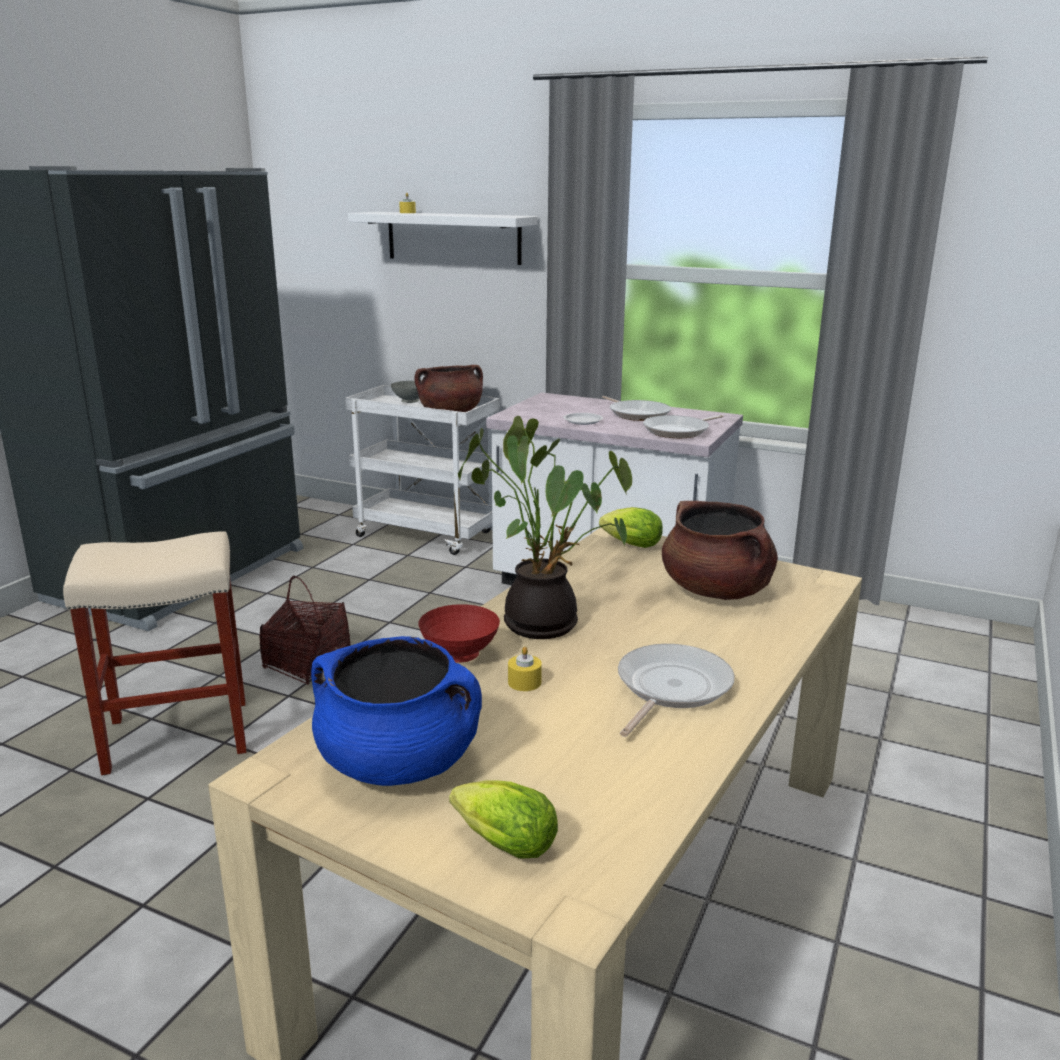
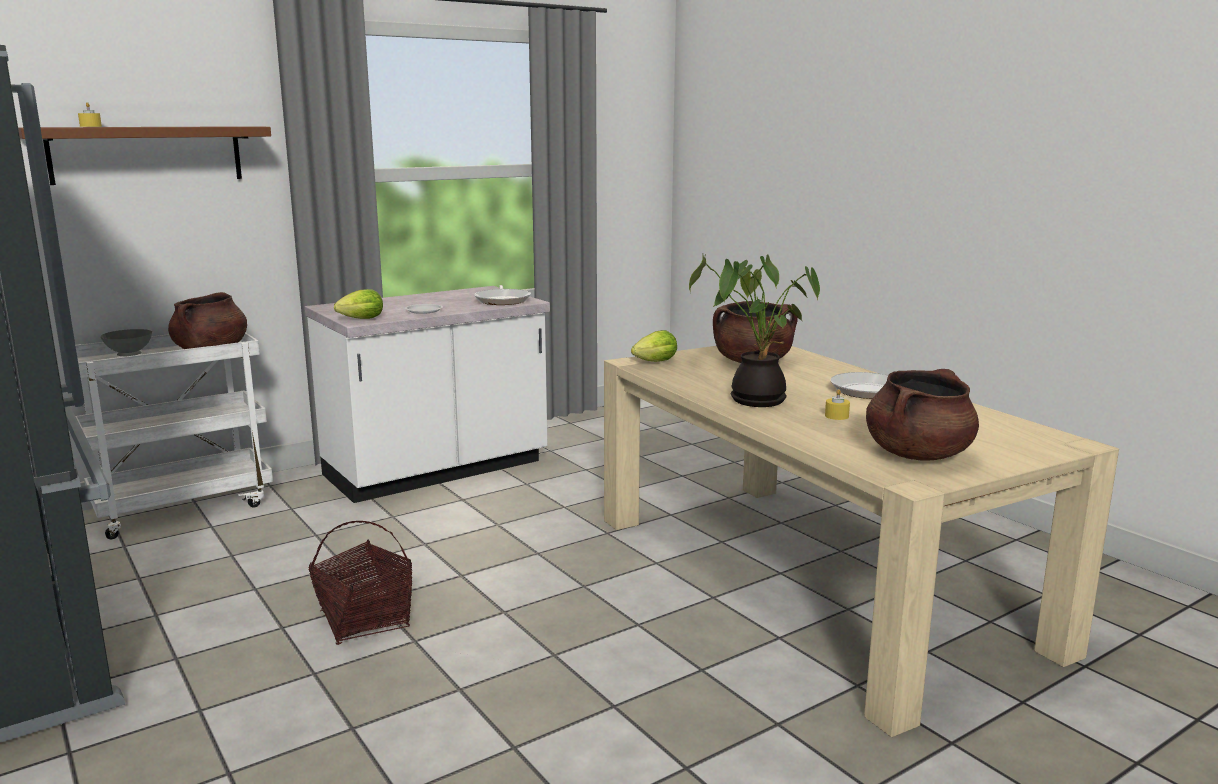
camera: 60 degrees left, 5 degrees down
beige stool [63,531,246,775] -> none
blue cooking pot [311,636,482,786] -> brown cooking pot [866,369,979,461]
white shelf [348,212,538,265] -> brown shelf [18,126,271,185]
red bowl [418,604,500,663] -> none
lettuce [449,781,558,858] -> lettuce moved to [334,289,383,319]
frying pan [602,396,671,421] -> none

